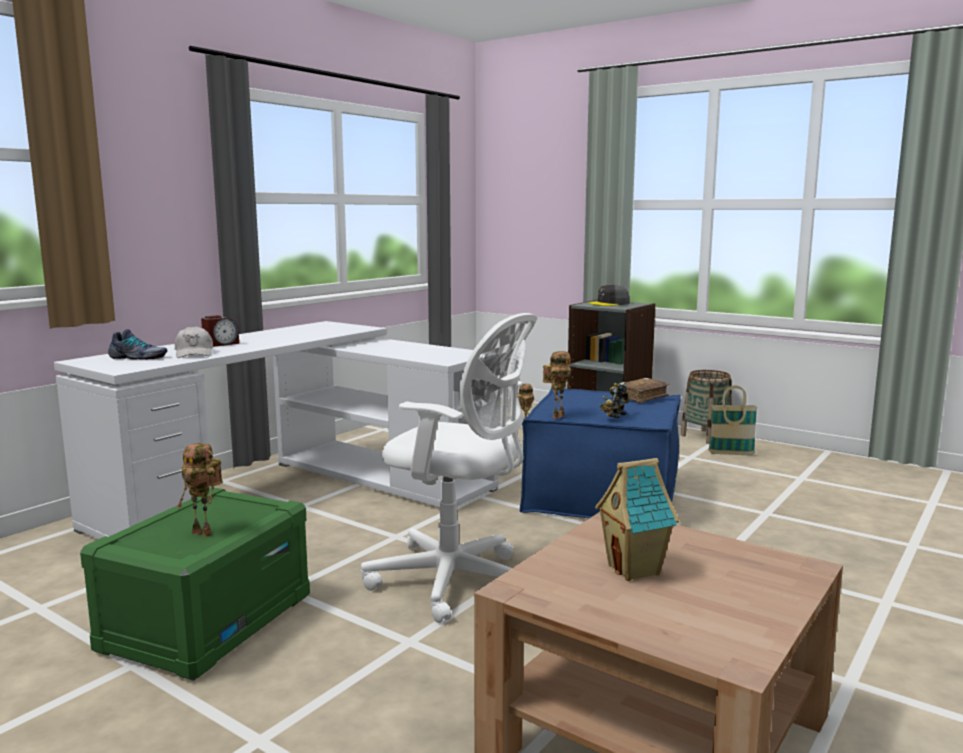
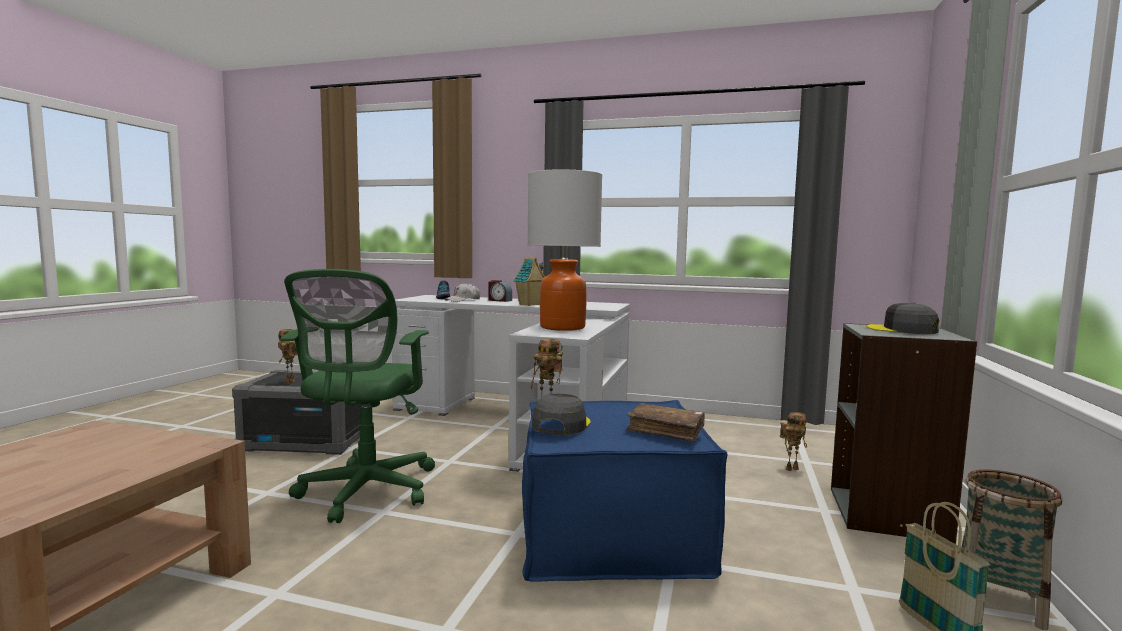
camera: 70 degrees right, 5 degrees down
green storage box [80,488,310,681] -> grey storage box [232,370,362,455]
white office chair [361,313,537,623] -> green office chair [281,269,435,523]
toy house [595,458,679,581] -> toy house moved to [513,257,545,306]
toy robot [600,382,629,418] -> grey cap [532,394,591,435]
none -> table lamp [527,169,602,331]

